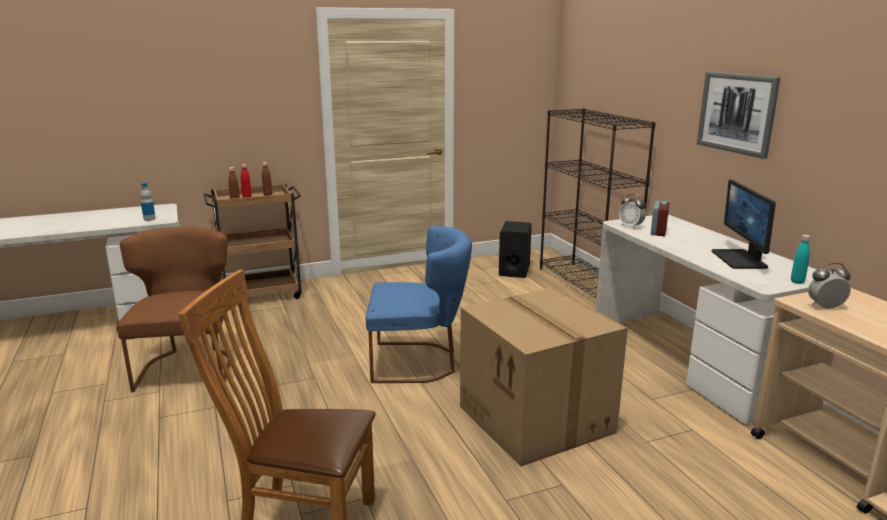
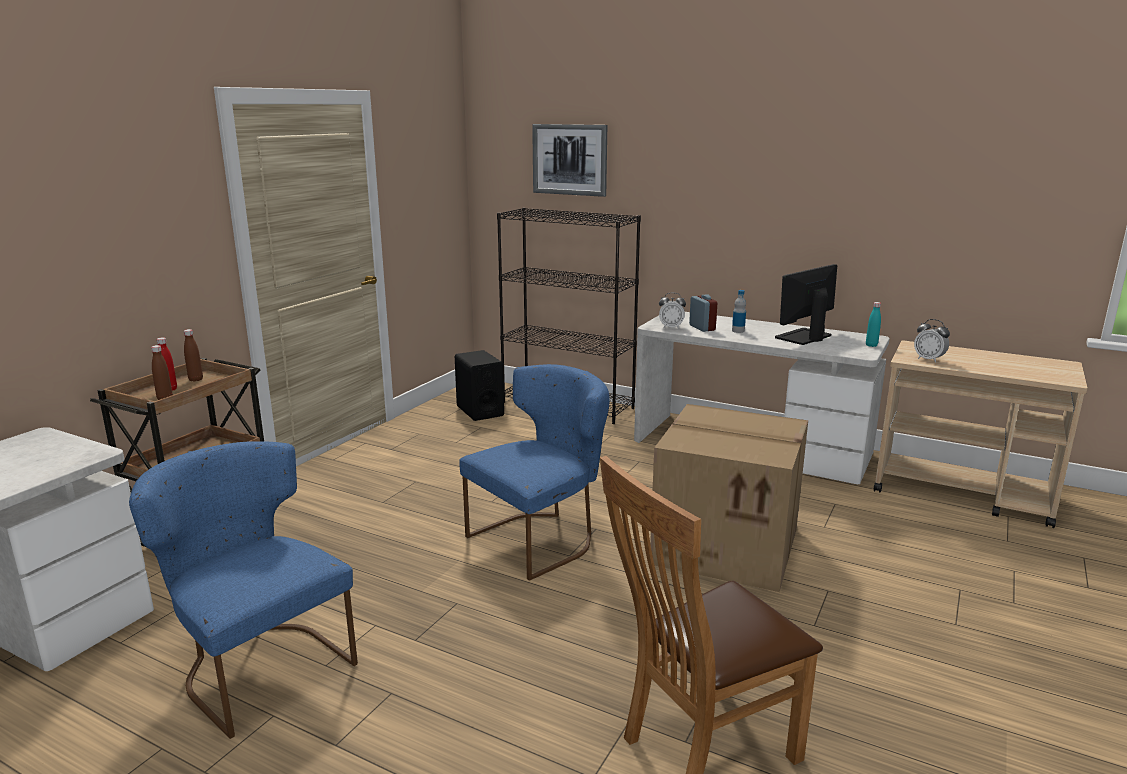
camera: 40 degrees left, 0 degrees up
brown chair [116,227,230,392] -> blue chair [129,441,358,739]
bottle [140,183,156,221] -> bottle moved to [732,290,746,333]
picture [697,72,781,159] -> picture moved to [532,124,607,197]
monitor [711,180,776,269] -> monitor turned 90 degrees clockwise [775,264,837,345]
alarm clock [808,263,851,310] -> alarm clock turned 90 degrees counterclockwise [914,319,950,363]

